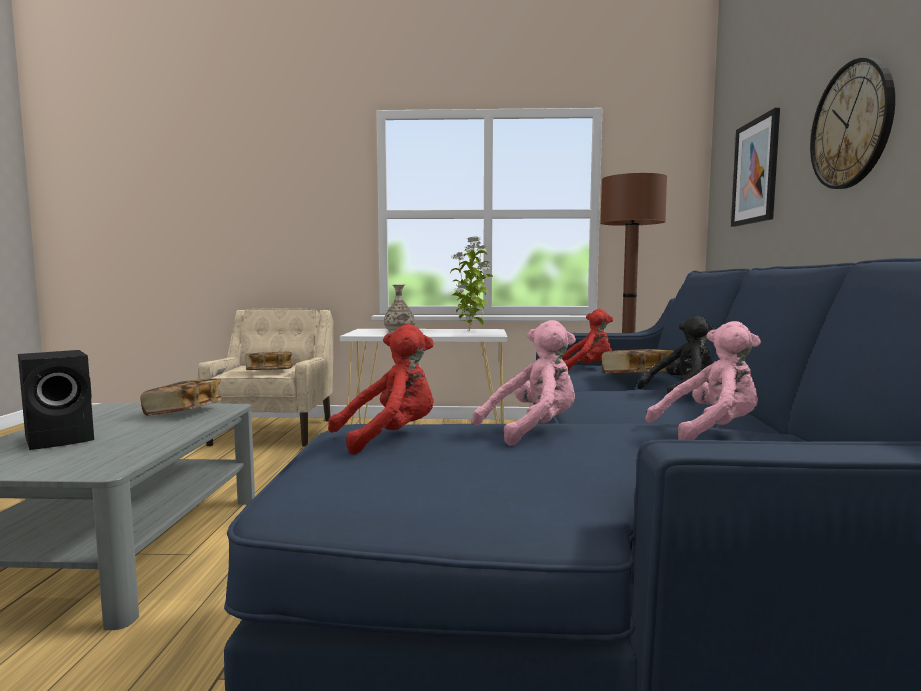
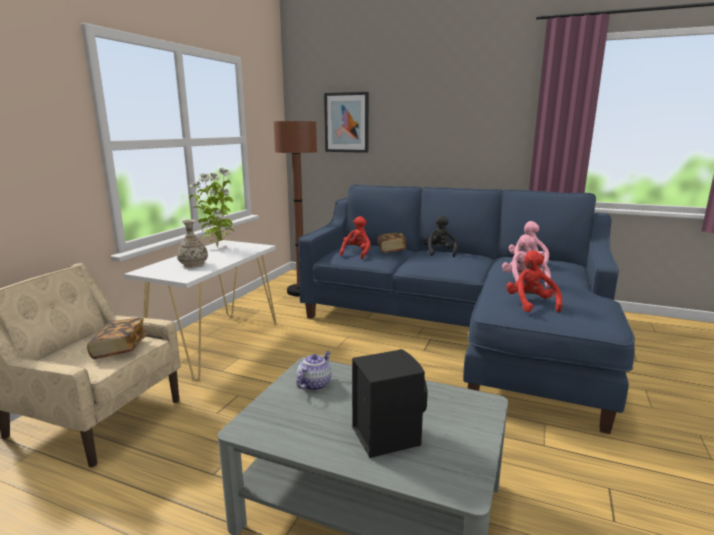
camera: 70 degrees left, 10 degrees up
book [141,379,223,416] -> teapot [296,351,331,391]
wall clock [810,58,895,189] -> none

